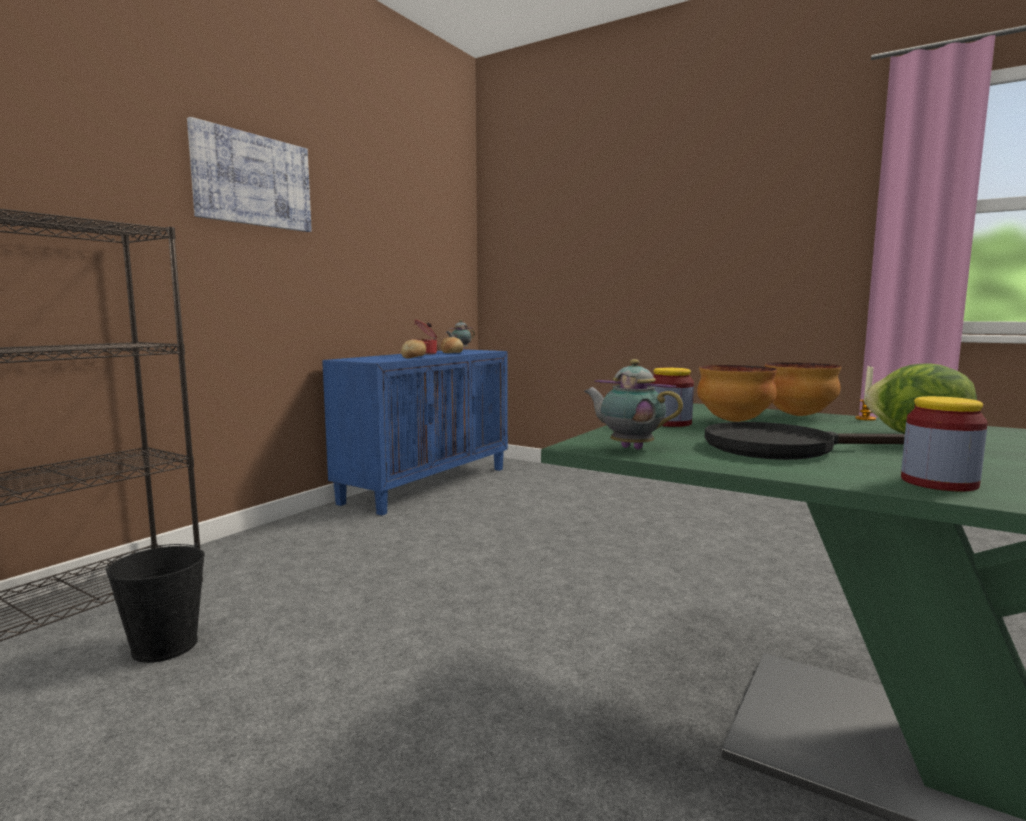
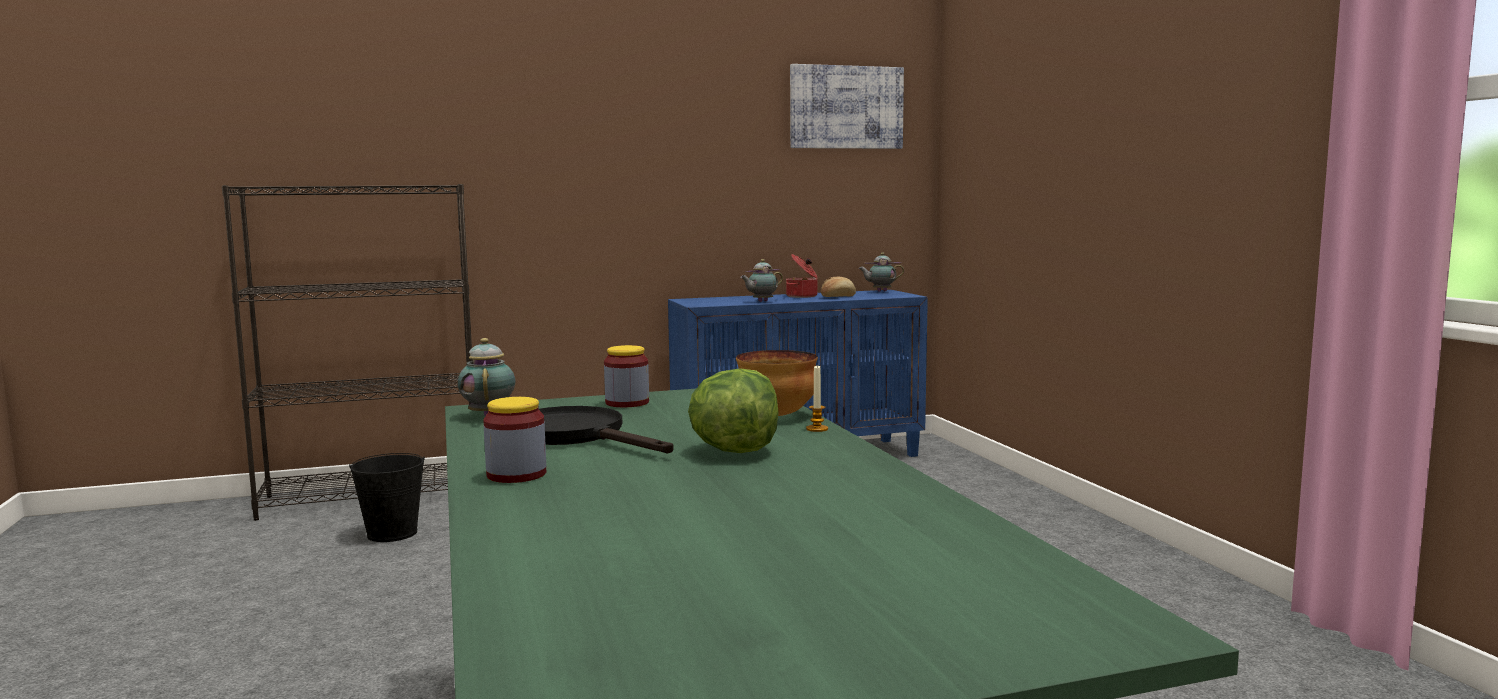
camera: 40 degrees right, 0 degrees up
picture [187,117,312,232] -> picture moved to [790,64,904,149]
bread [401,340,426,359] -> teapot [740,259,783,302]
bowl [697,365,777,422] -> none

